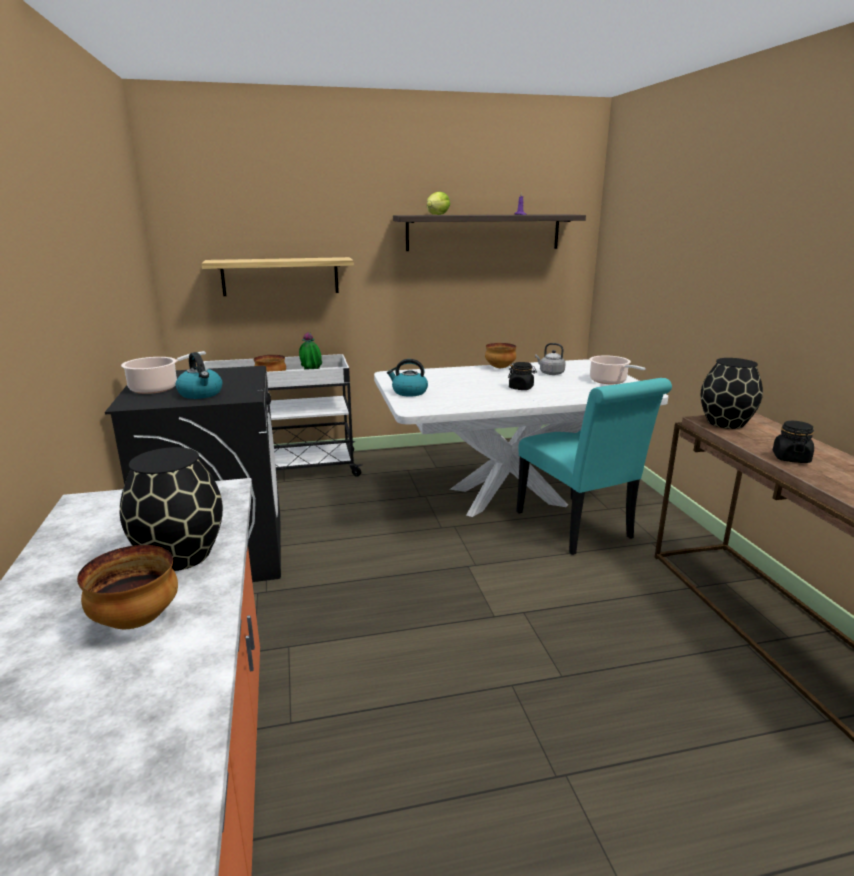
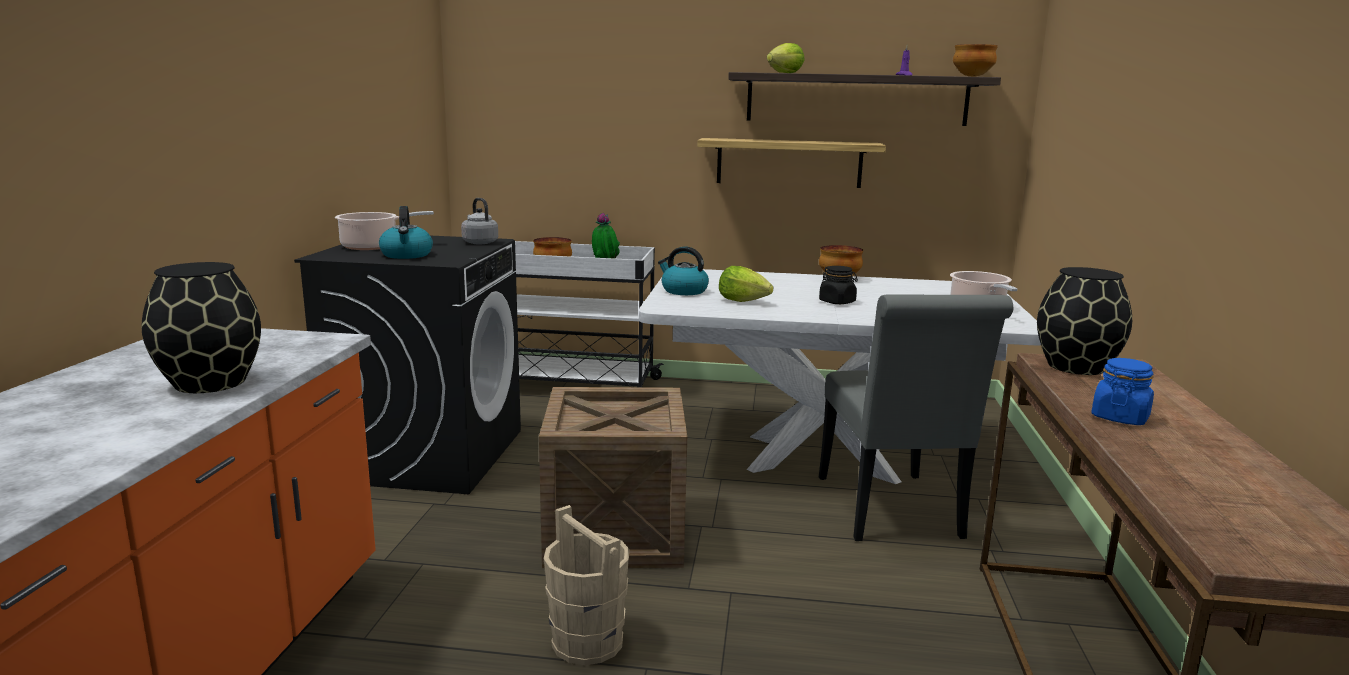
camera: 20 degrees right, 5 degrees down
bowl [77,545,178,629] -> bowl moved to [953,44,998,77]
shelf [201,257,354,296] -> shelf moved to [697,138,886,188]
turquoise chair [516,378,672,555] -> grey chair [819,294,1013,541]
grey kettle [535,343,566,375] -> grey kettle moved to [461,198,498,244]
black jar [773,421,814,463] -> blue jar [1091,358,1154,425]
none -> crate [539,387,687,568]
none -> beige bucket [544,505,629,665]
none -> lettuce [719,266,773,302]

